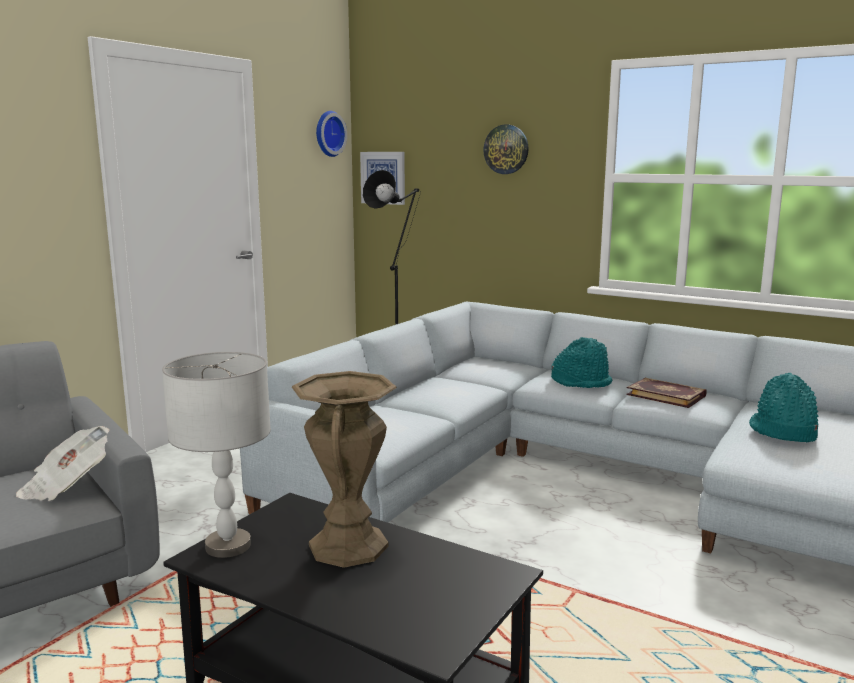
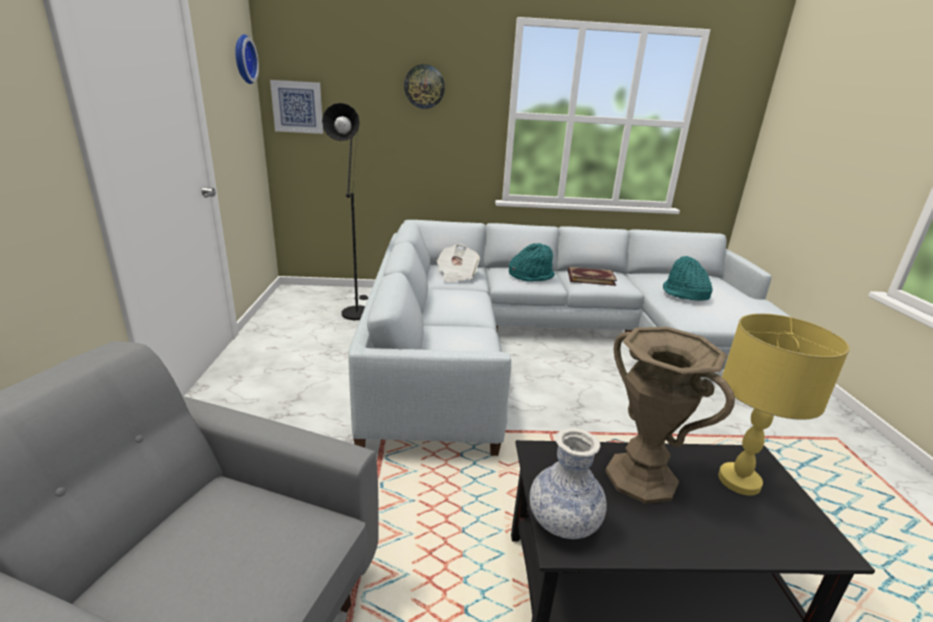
camera: 35 degrees left, 10 degrees up
newspaper [16,426,110,501] -> newspaper moved to [436,244,480,282]
grey table lamp [162,352,271,558] -> vase [530,428,607,539]
none -> yellow table lamp [718,314,850,496]

